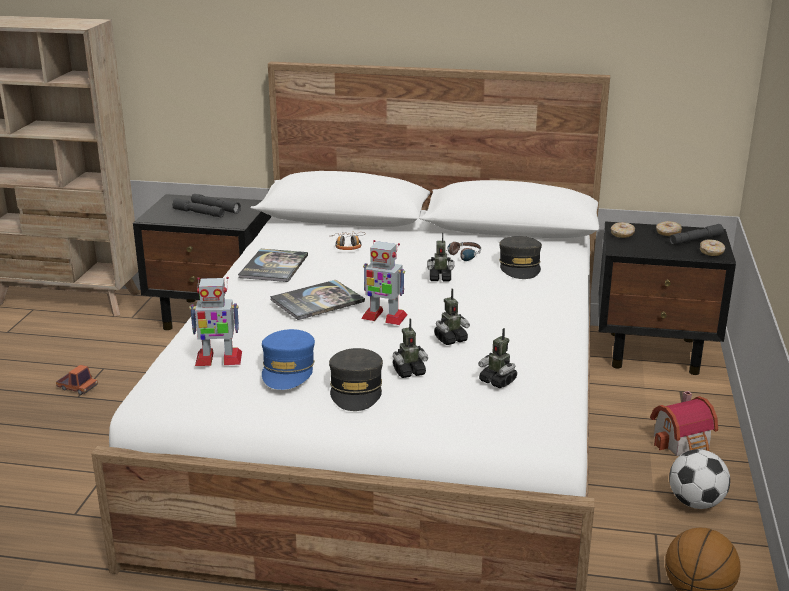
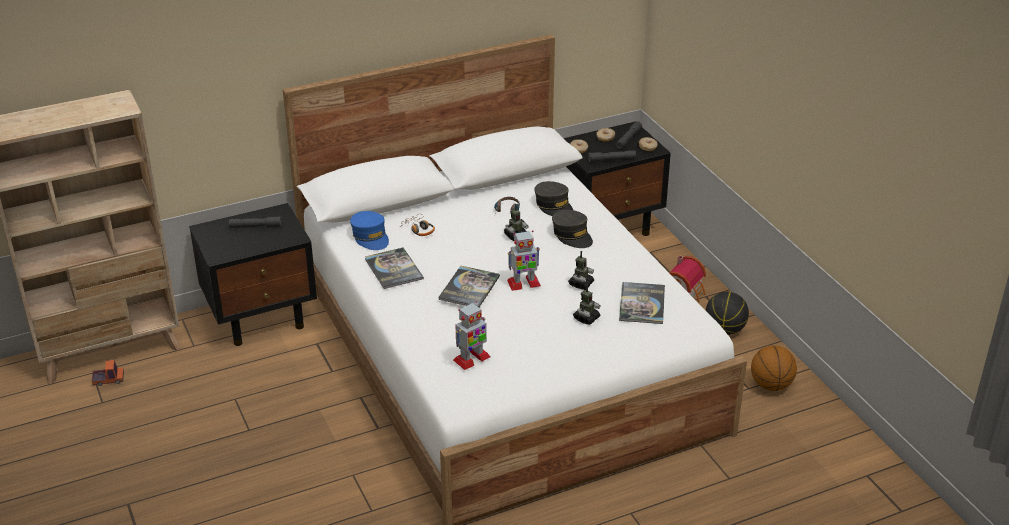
camera: 35 degrees left, 10 degrees up
toy truck [56,365,98,395] -> toy truck moved to [92,360,124,386]
grey flashlight [172,198,224,217] -> grey flashlight moved to [588,150,636,162]
blue cap [262,329,315,390] -> blue cap moved to [350,211,389,250]
grey cap [329,348,383,411] -> grey cap moved to [552,210,593,248]
toy robot [478,328,517,388] -> book [619,282,665,324]
football [669,449,730,509] -> basketball [705,292,749,335]

